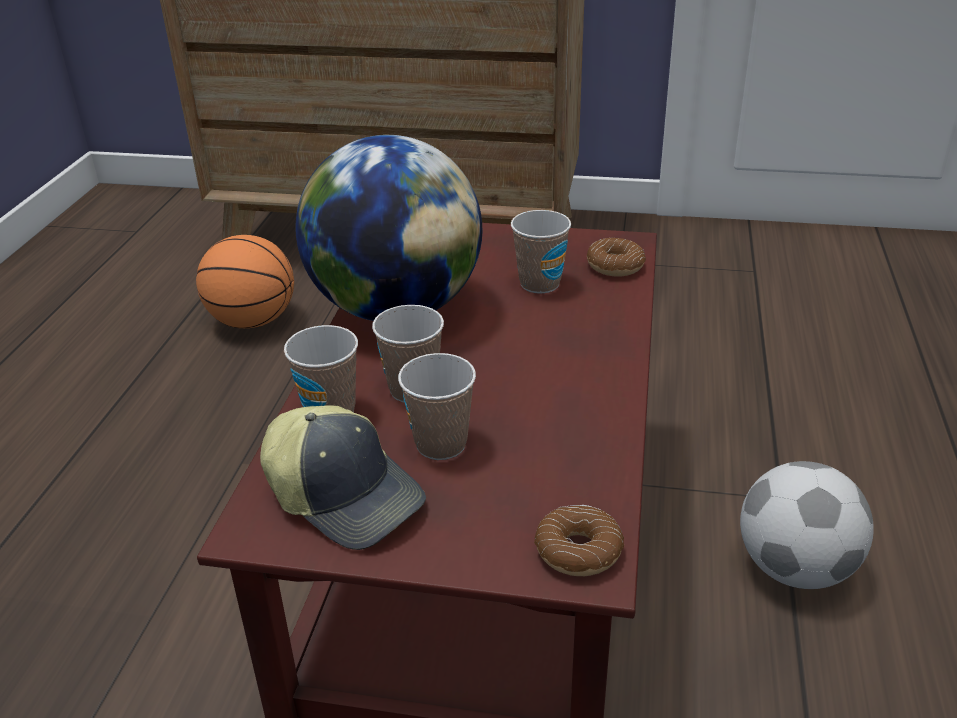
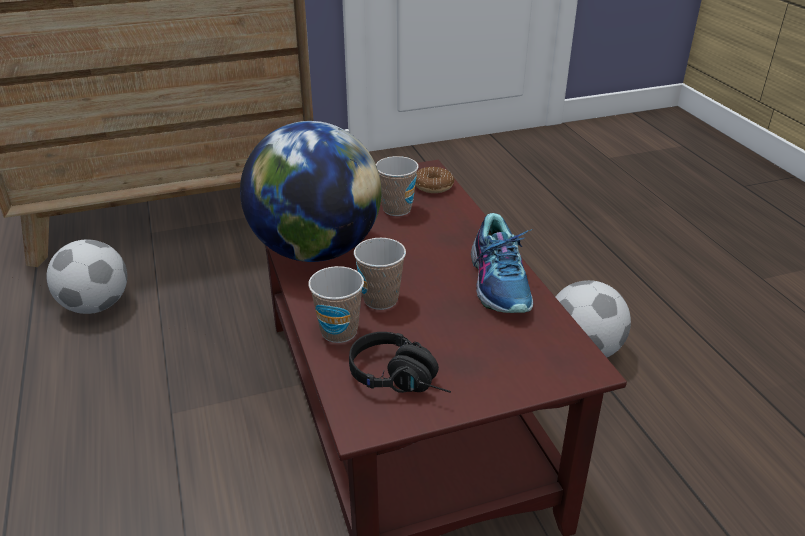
camera: 30 degrees left, 0 degrees up
basketball [196,235,294,328] -> football [46,239,127,314]
cap [260,405,426,550] -> black headphones [349,332,451,393]
cup [398,353,476,460] -> none
donut [534,505,624,576] -> none
none -> shoe [471,213,533,313]

